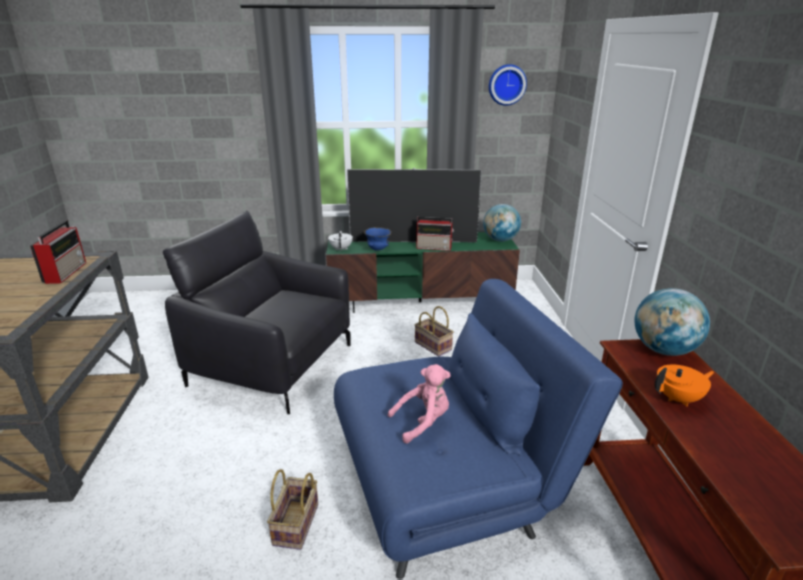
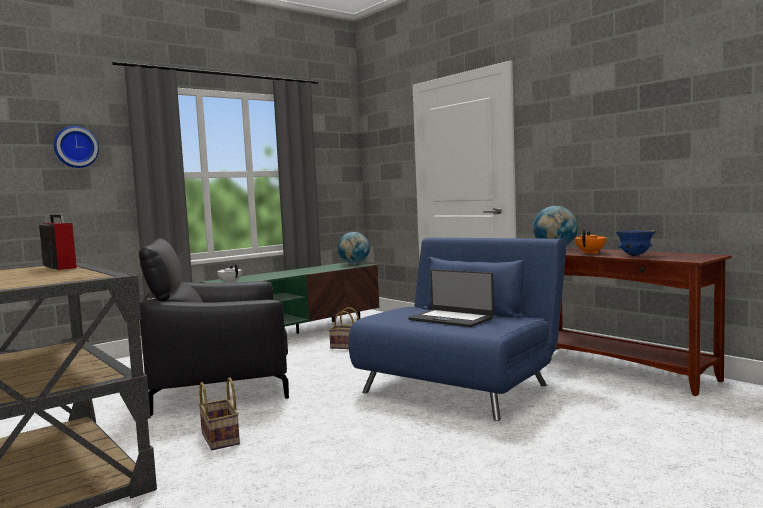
camera: 35 degrees left, 20 degrees down
basket [267,469,318,550] -> basket moved to [199,377,240,450]
television [347,168,482,243] -> none
blue bowl [364,227,392,250] -> blue bowl moved to [616,230,656,256]
pink plush toy [388,364,451,443] -> laptop [408,269,494,327]
radio [416,216,454,251] -> none
wall clock [489,64,527,106] -> wall clock moved to [54,126,99,168]

